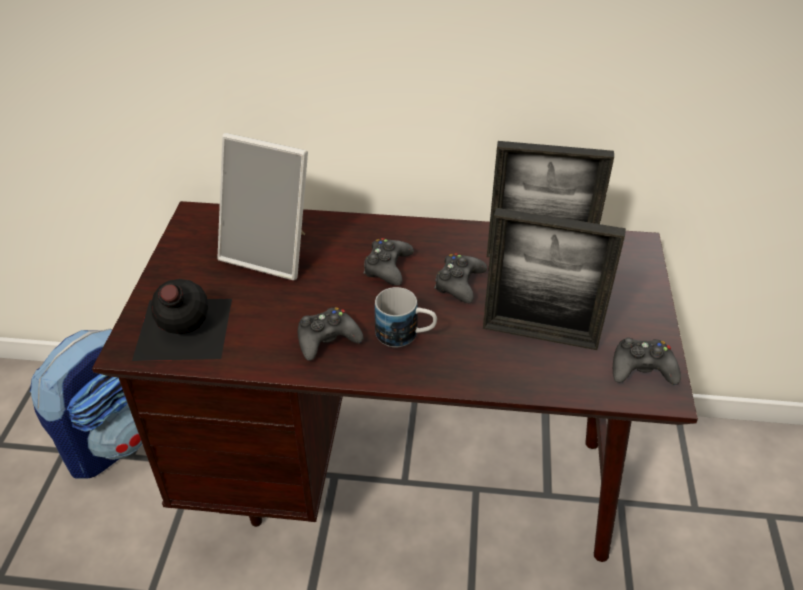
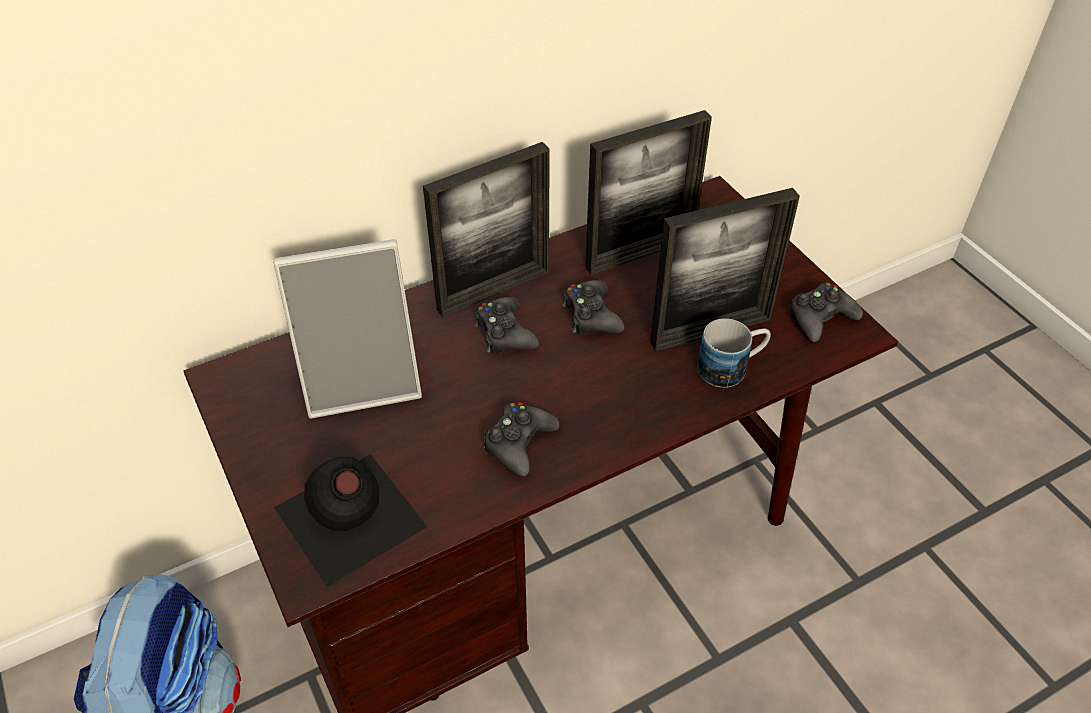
camera: 35 degrees left, 5 degrees up
mug [375,287,437,347] -> mug moved to [697,318,771,388]
none -> picture frame [423,142,550,317]

